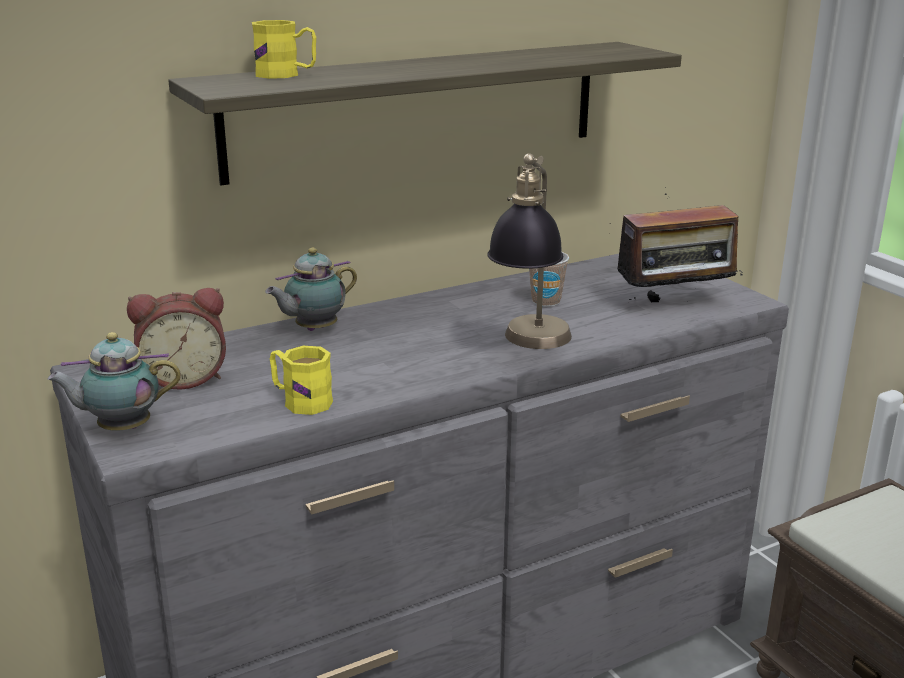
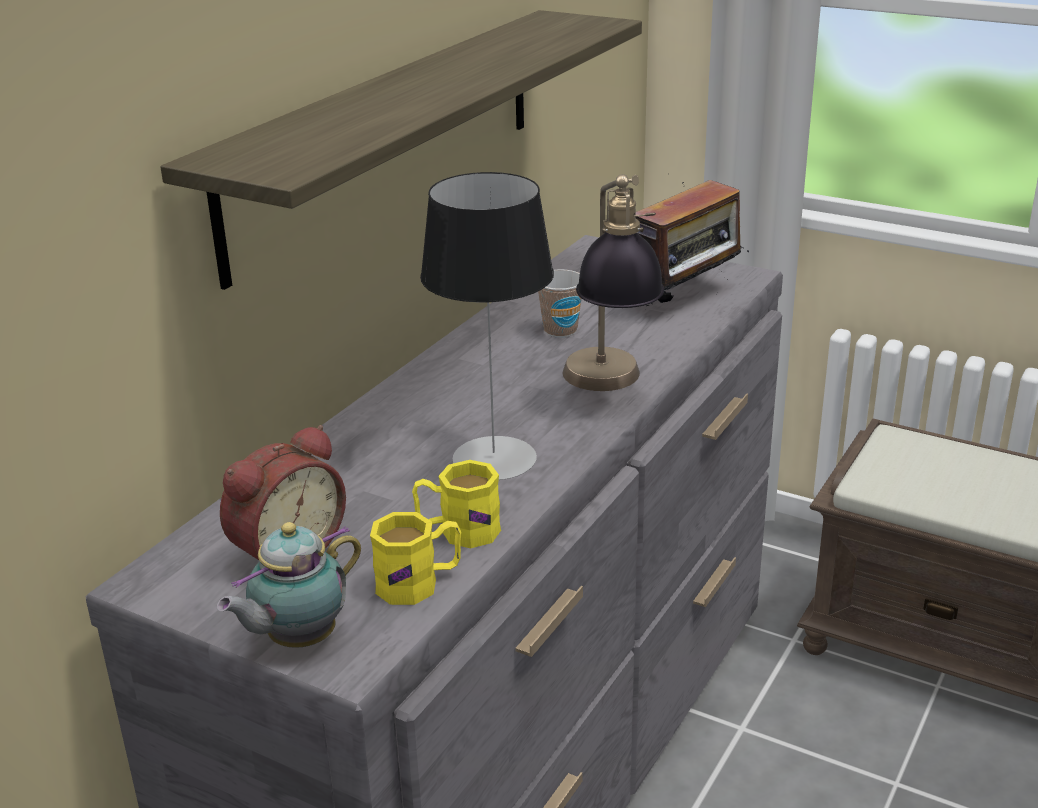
camera: 30 degrees left, 5 degrees up
yellow mug [252,20,316,79] -> yellow mug moved to [370,512,461,605]
teapot [265,247,357,331] -> none
none -> table lamp [420,172,554,480]

